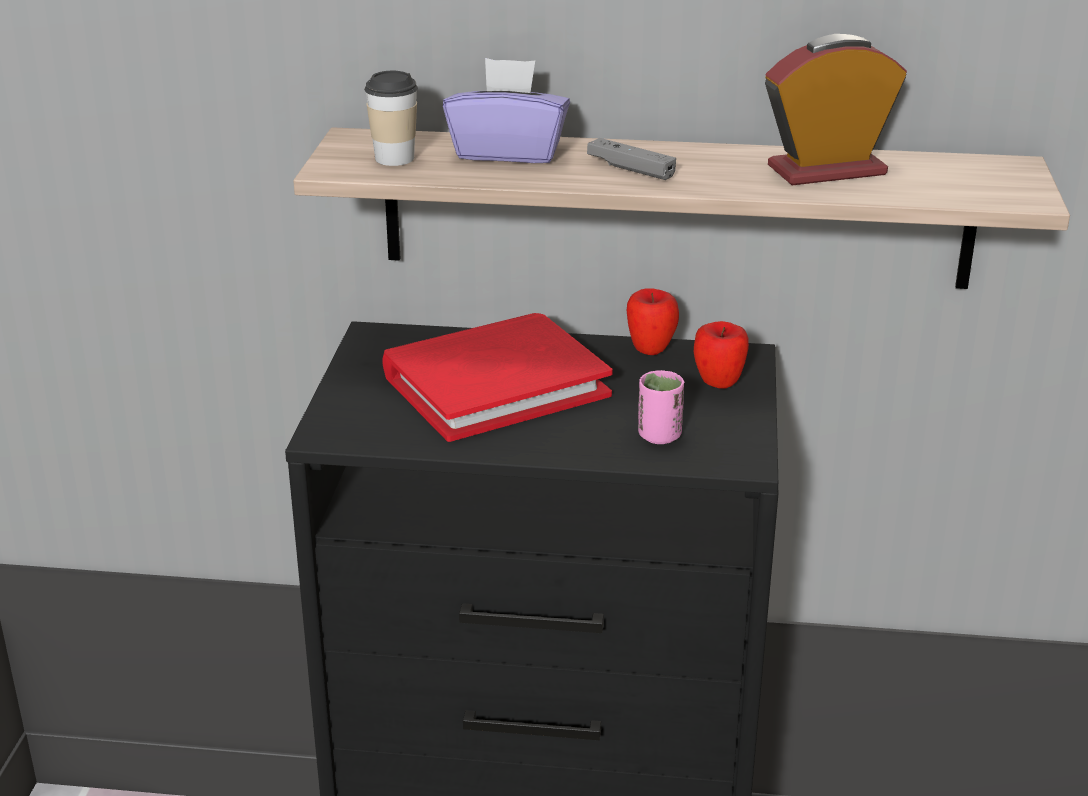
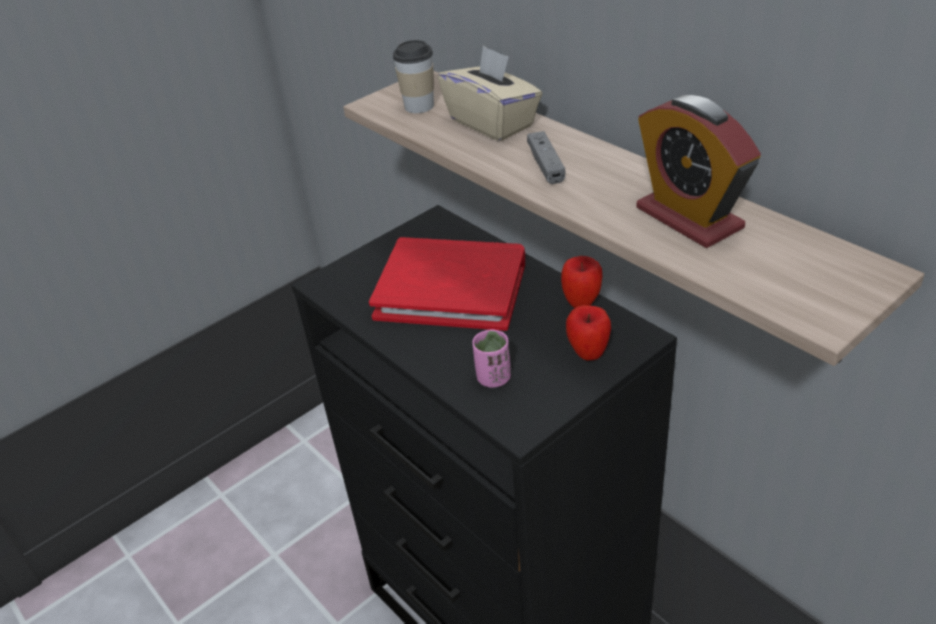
camera: 45 degrees right, 10 degrees up
purple tissue box [443,58,570,163] -> beige tissue box [438,45,542,141]
alarm clock [765,34,907,185] -> alarm clock turned 150 degrees counterclockwise [636,95,761,248]

